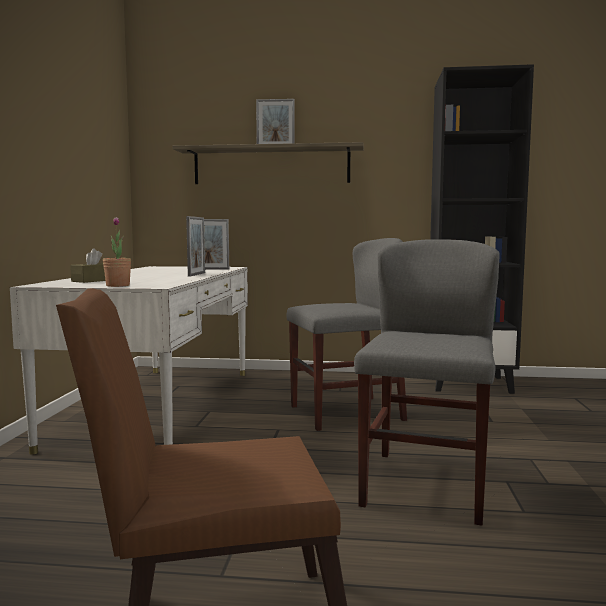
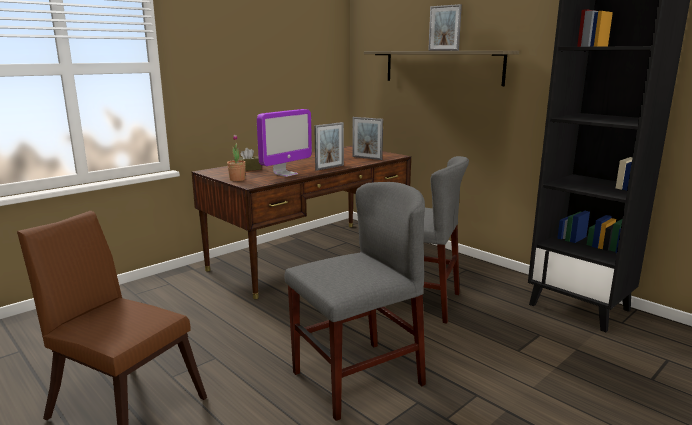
camera: 40 degrees right, 10 degrees up
white desk [10,266,248,455] -> brown desk [192,146,411,299]
none -> monitor [257,109,312,177]

